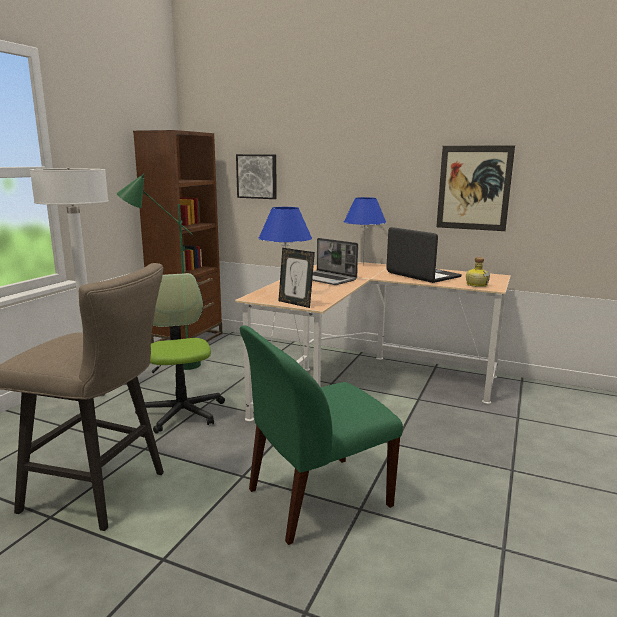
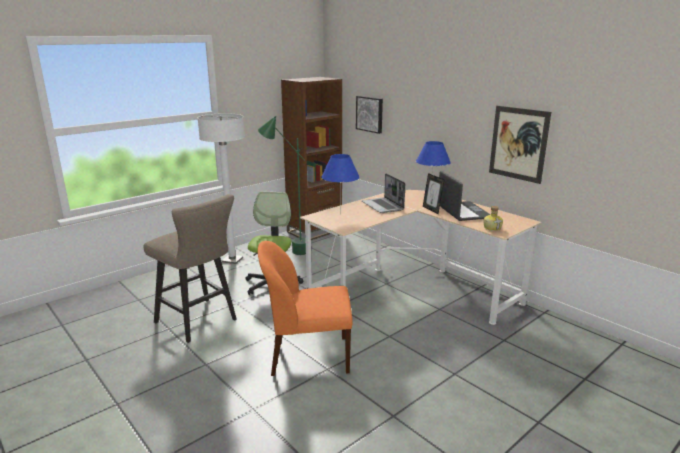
camera: 25 degrees right, 5 degrees up
green chair [240,325,403,545] -> orange chair [258,241,353,376]
picture frame [278,248,315,308] -> picture frame moved to [423,173,445,214]

